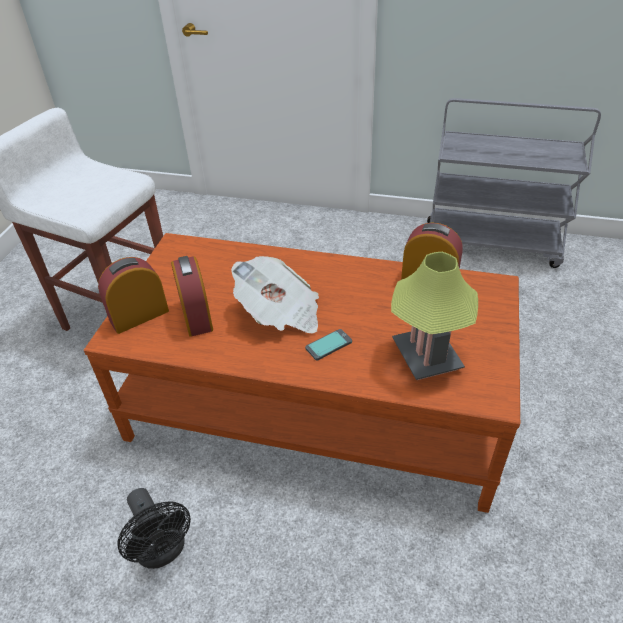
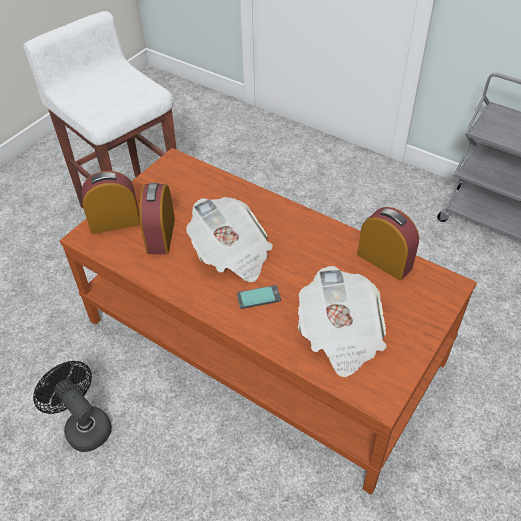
camera: 20 degrees right, 5 degrees up
black fan [117,488,191,569] -> black fan turned 150 degrees clockwise [33,361,112,452]
table lamp [391,252,478,380] -> newspaper [298,266,387,377]

